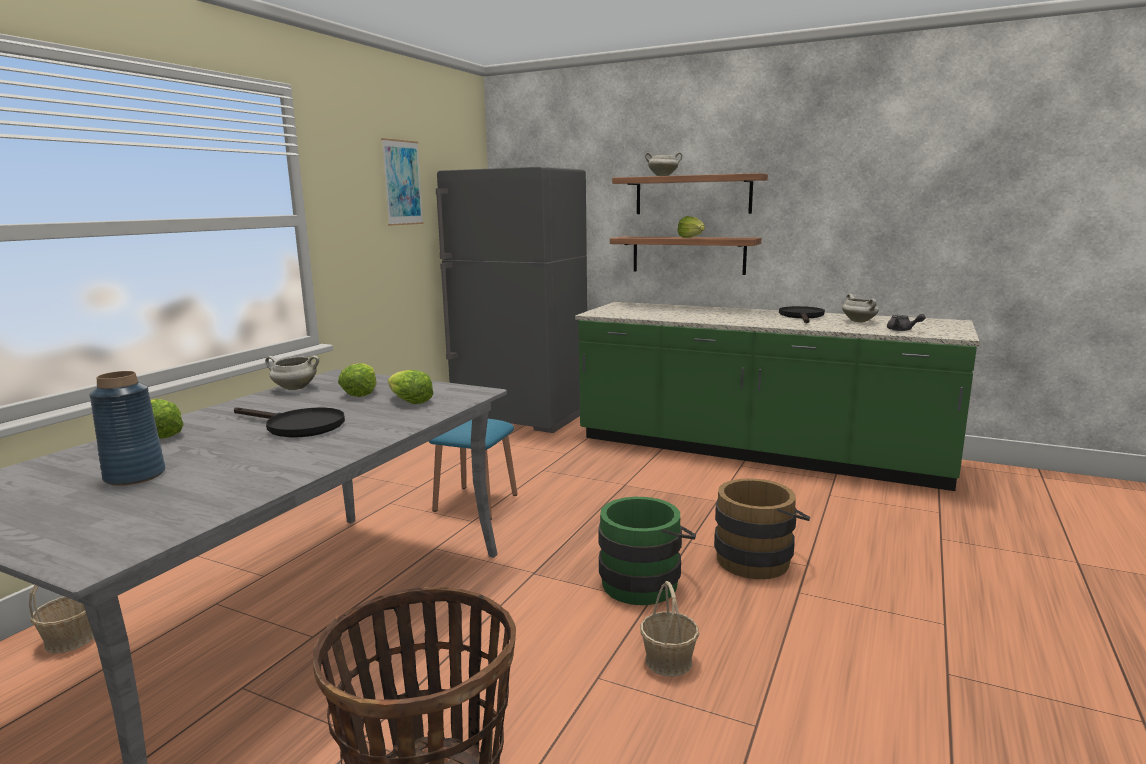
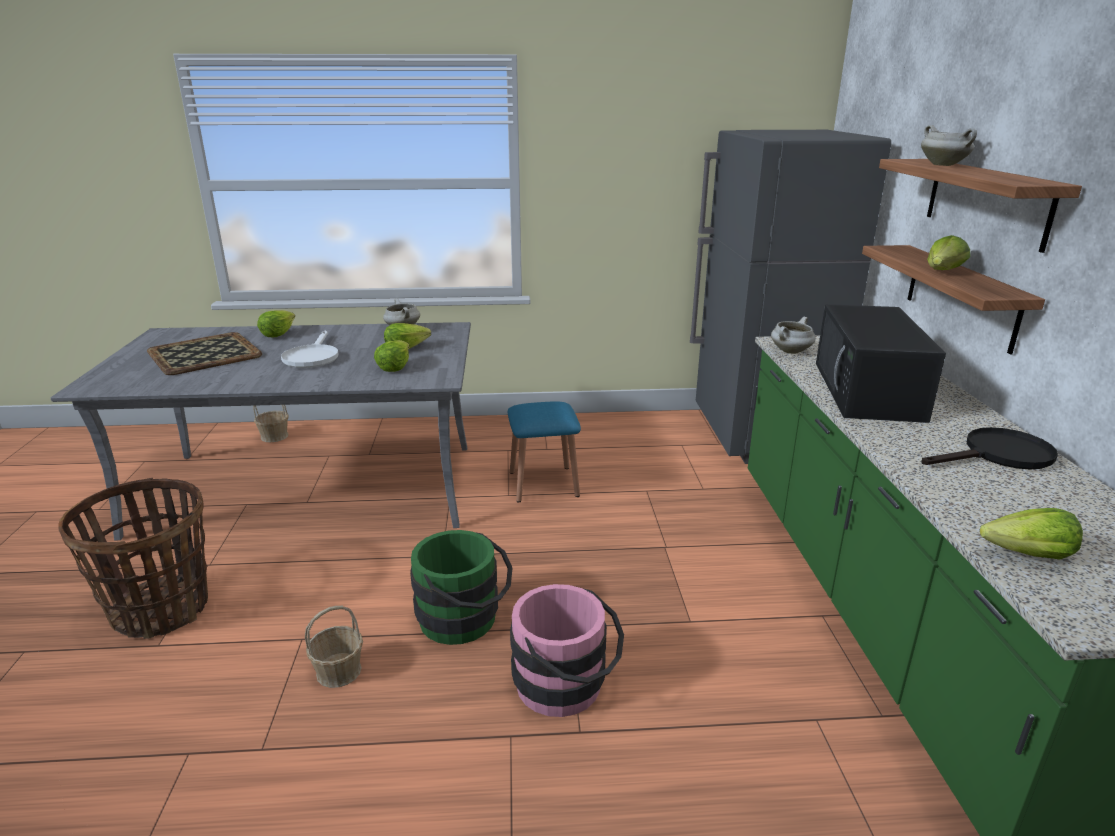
camera: 60 degrees right, 10 degrees up
blue vase [89,371,165,486] -> tray [147,332,262,375]
black frying pan [234,407,345,438] -> white frying pan [281,331,338,368]
picture [381,138,424,226] -> none
brown bucket [714,478,811,579] -> pink bucket [510,584,624,717]
white cooking pot [842,294,879,322] -> white cooking pot moved to [771,317,815,354]
grey teapot [887,314,926,331] -> lettuce [980,508,1083,560]
none -> black microwave [816,304,946,423]

